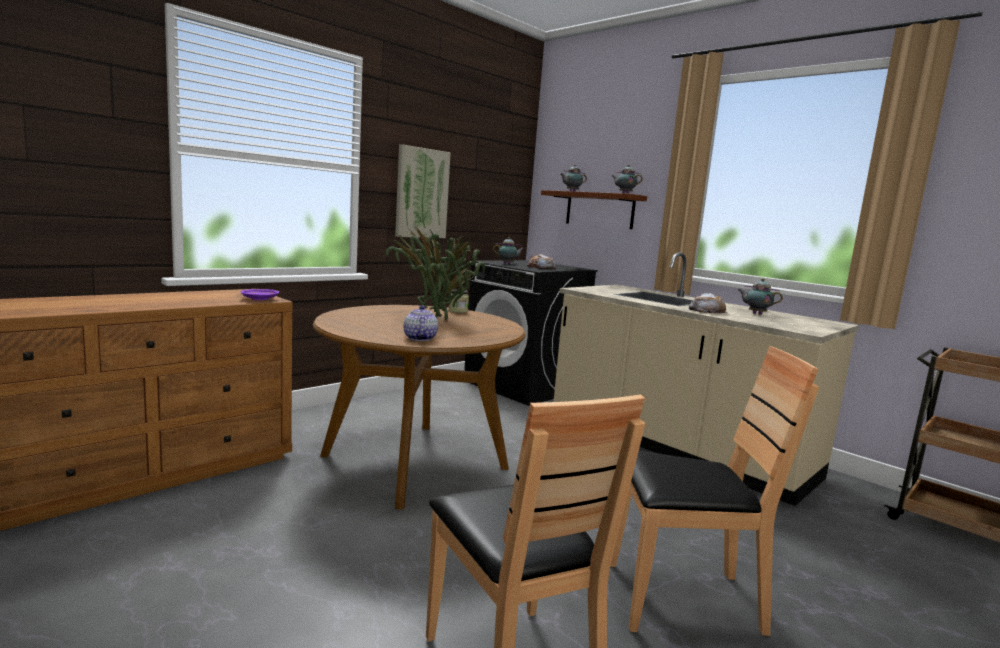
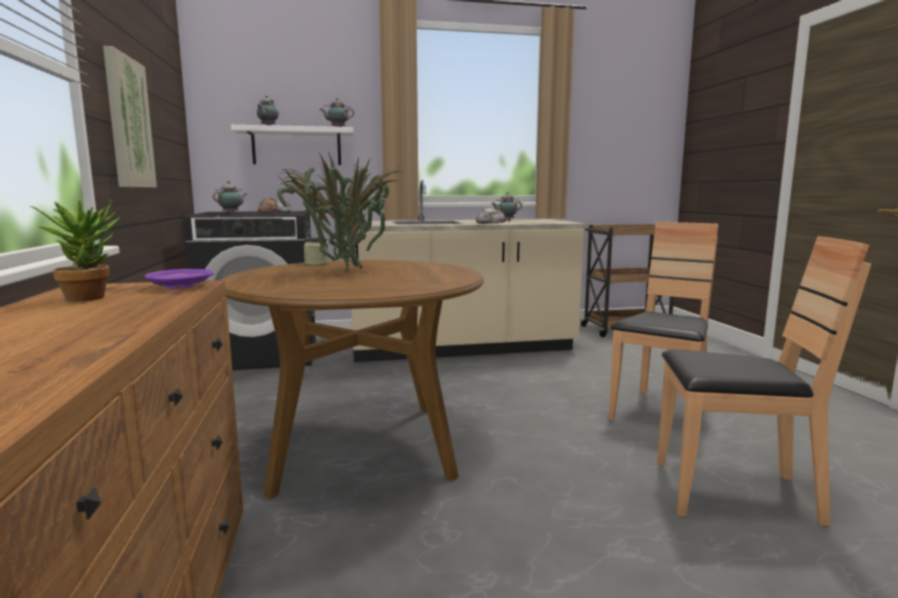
camera: 55 degrees left, 0 degrees up
teapot [404,305,438,341] -> none
brown shelf [541,190,647,229] -> white shelf [231,125,354,165]
none -> potted plant [29,199,120,302]

